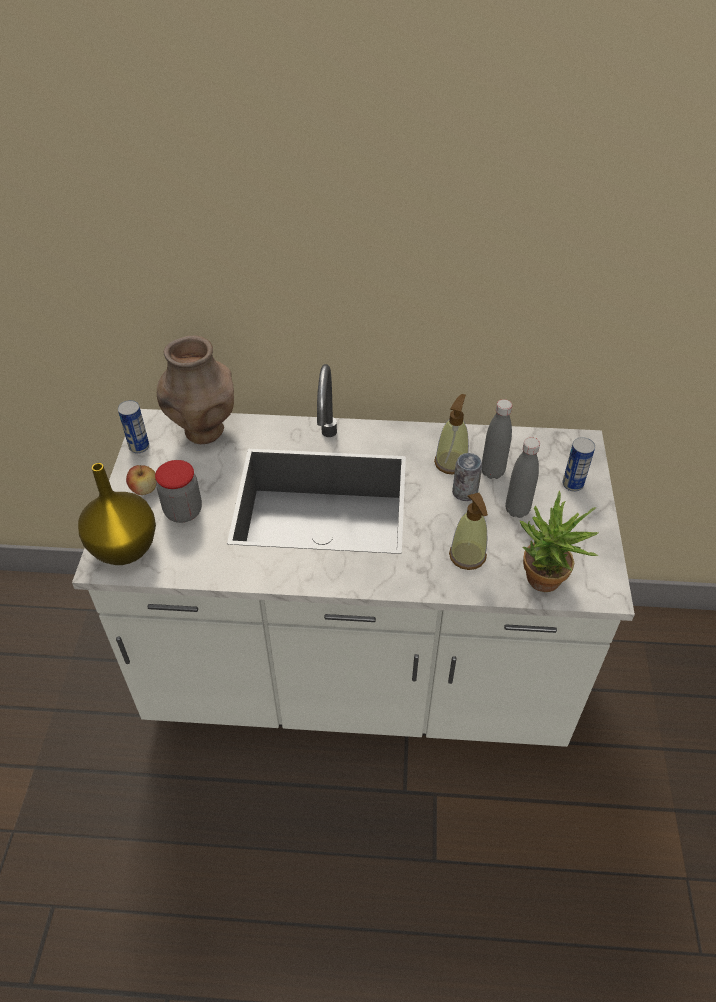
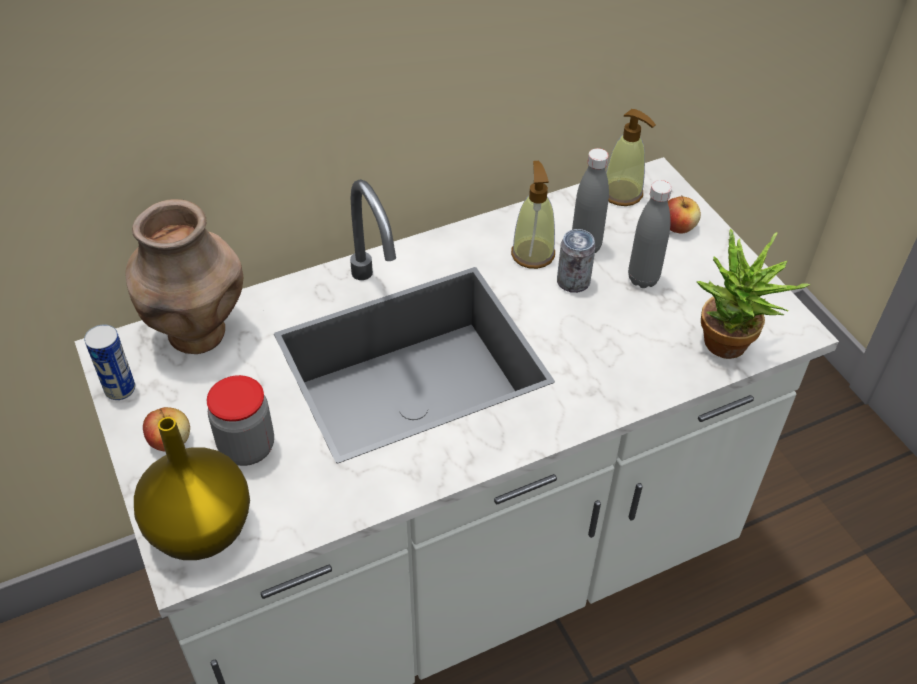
camera: 30 degrees left, 0 degrees up
soap dispenser [449,493,488,570] -> soap dispenser moved to [606,109,656,206]
can [562,437,595,492] -> apple [668,196,701,234]

